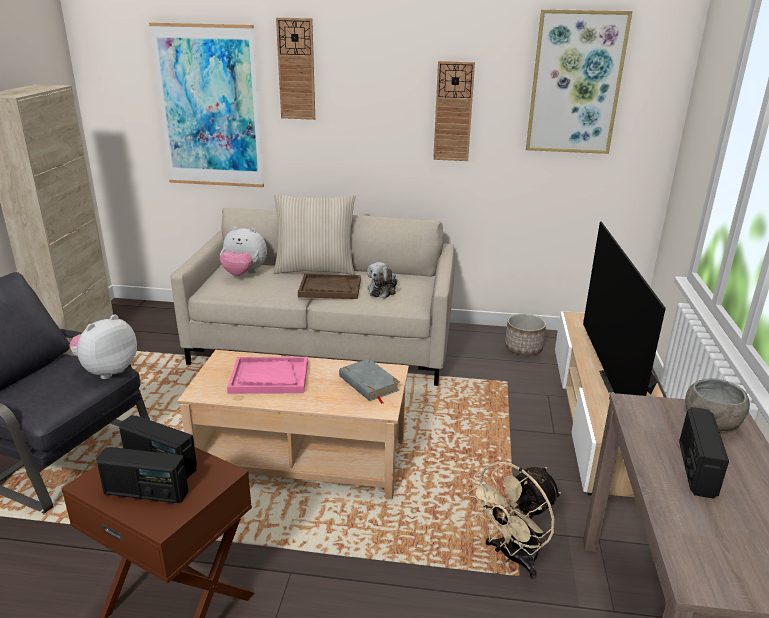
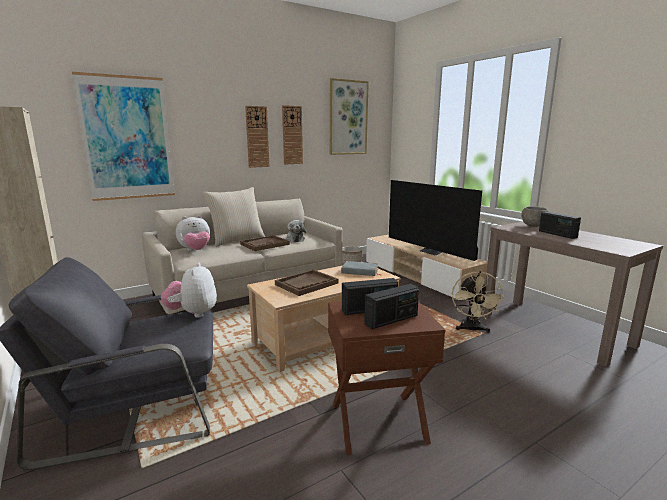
camera: 40 degrees left, 10 degrees down
pink tray [227,357,308,394] -> brown tray [275,270,338,296]
wall clock [276,18,315,120] -> wall clock moved to [245,106,270,168]

